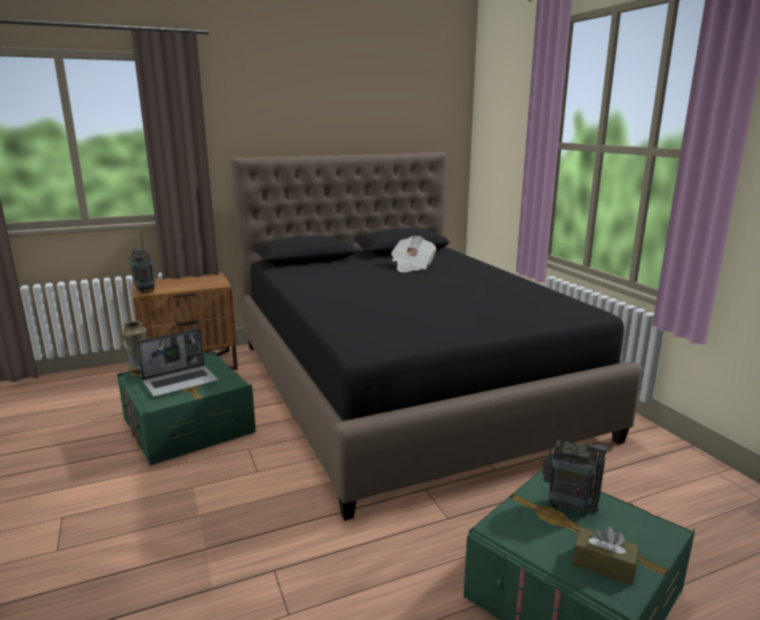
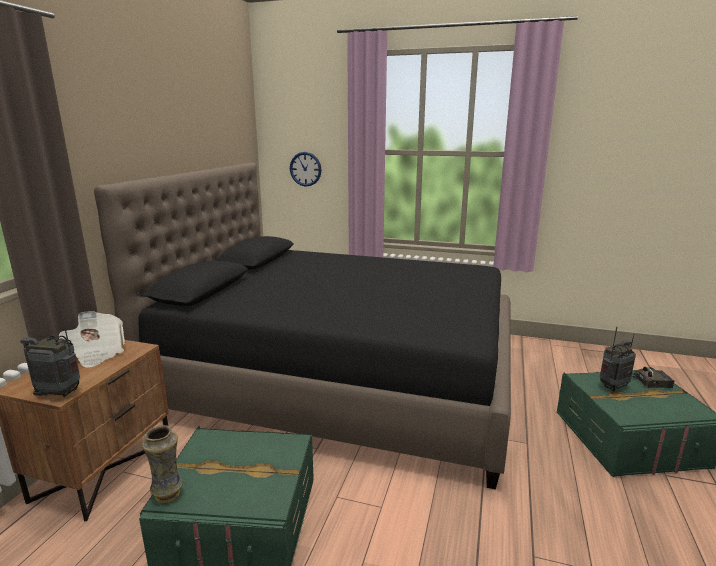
camera: 50 degrees left, 0 degrees up
laptop [137,328,218,397] -> none
newspaper [391,236,436,272] -> newspaper moved to [59,311,125,368]
brown tissue box [572,526,639,585] -> none
none -> wall clock [290,152,321,187]
none -> radio [630,335,674,388]

